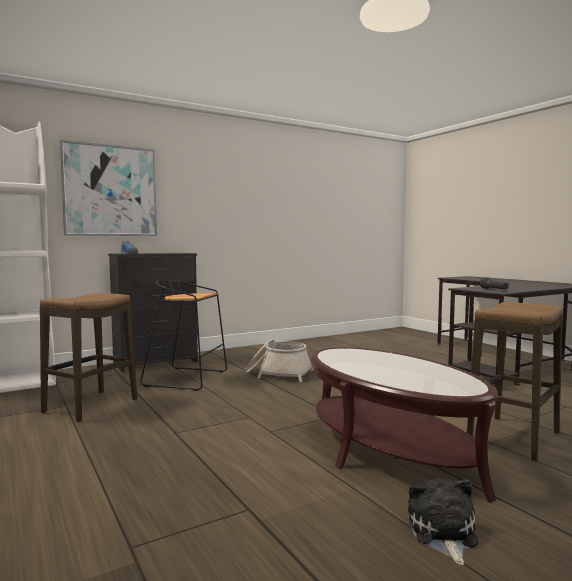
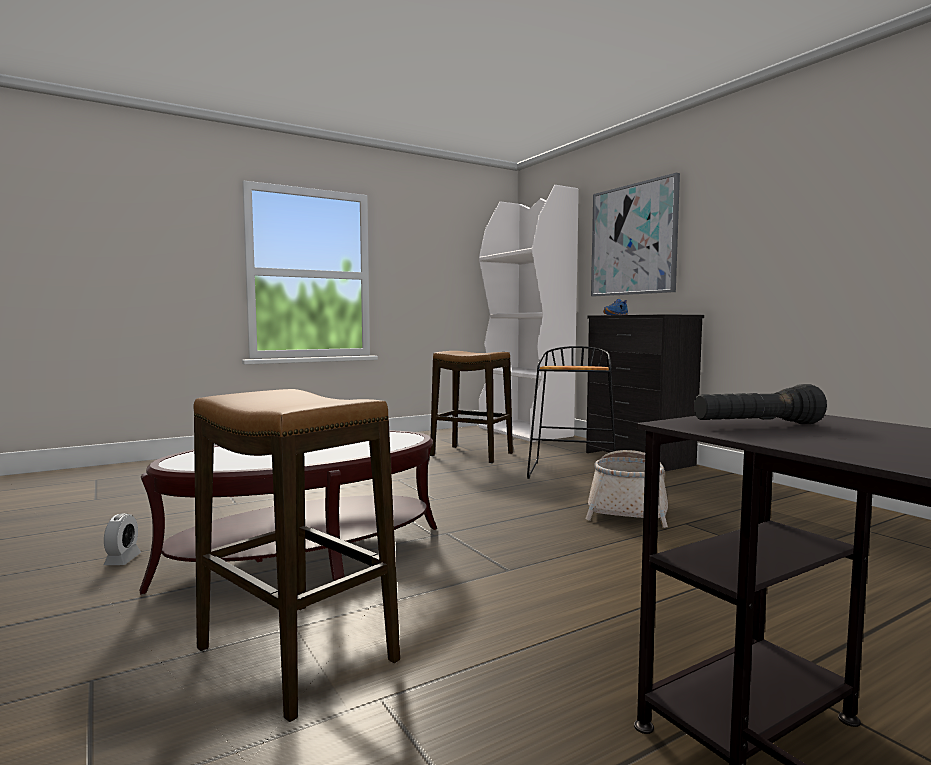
camera: 90 degrees right, 0 degrees up
plush toy [408,478,479,565] -> alarm clock [104,513,141,565]

